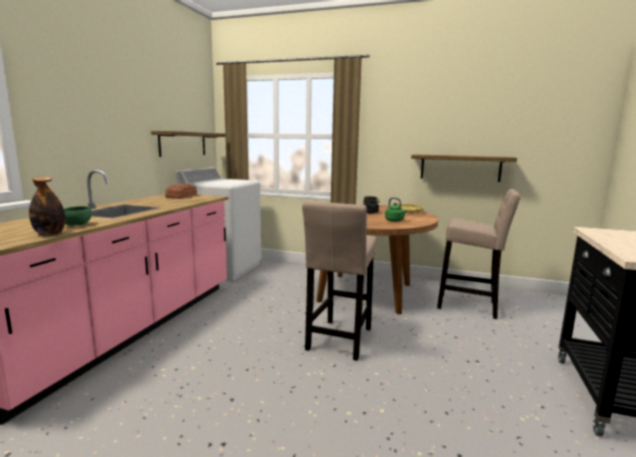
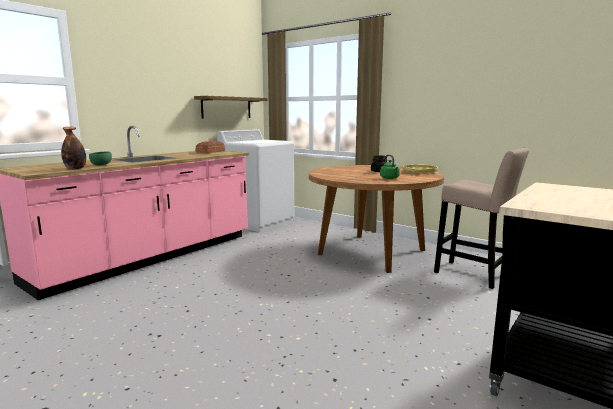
camera: 20 degrees right, 0 degrees up
beige stool [302,201,376,361] -> none
shelf [411,154,517,182] -> none

